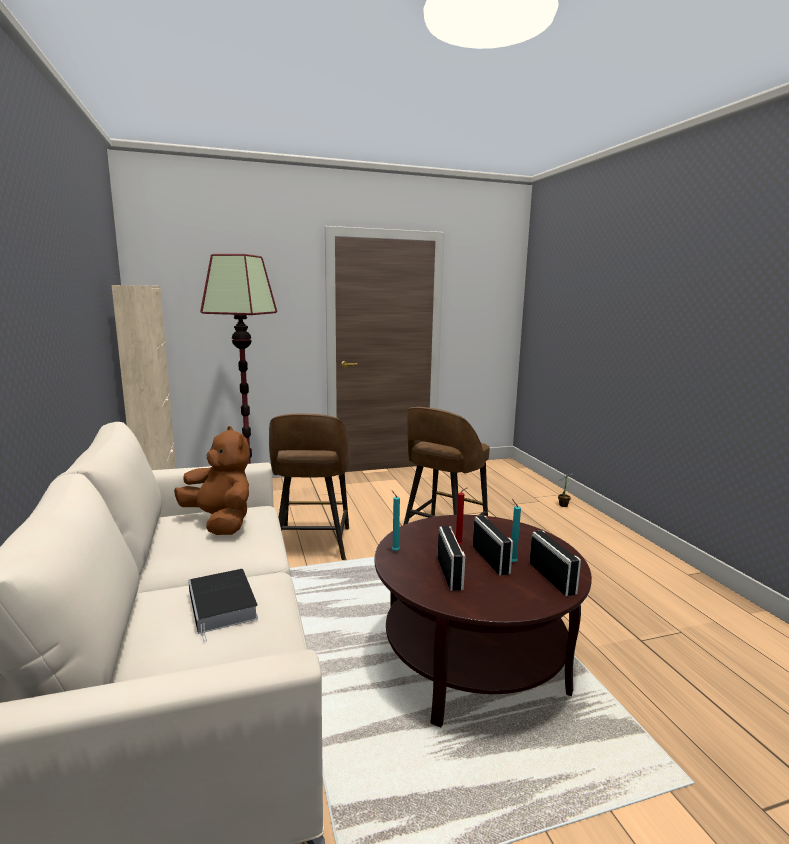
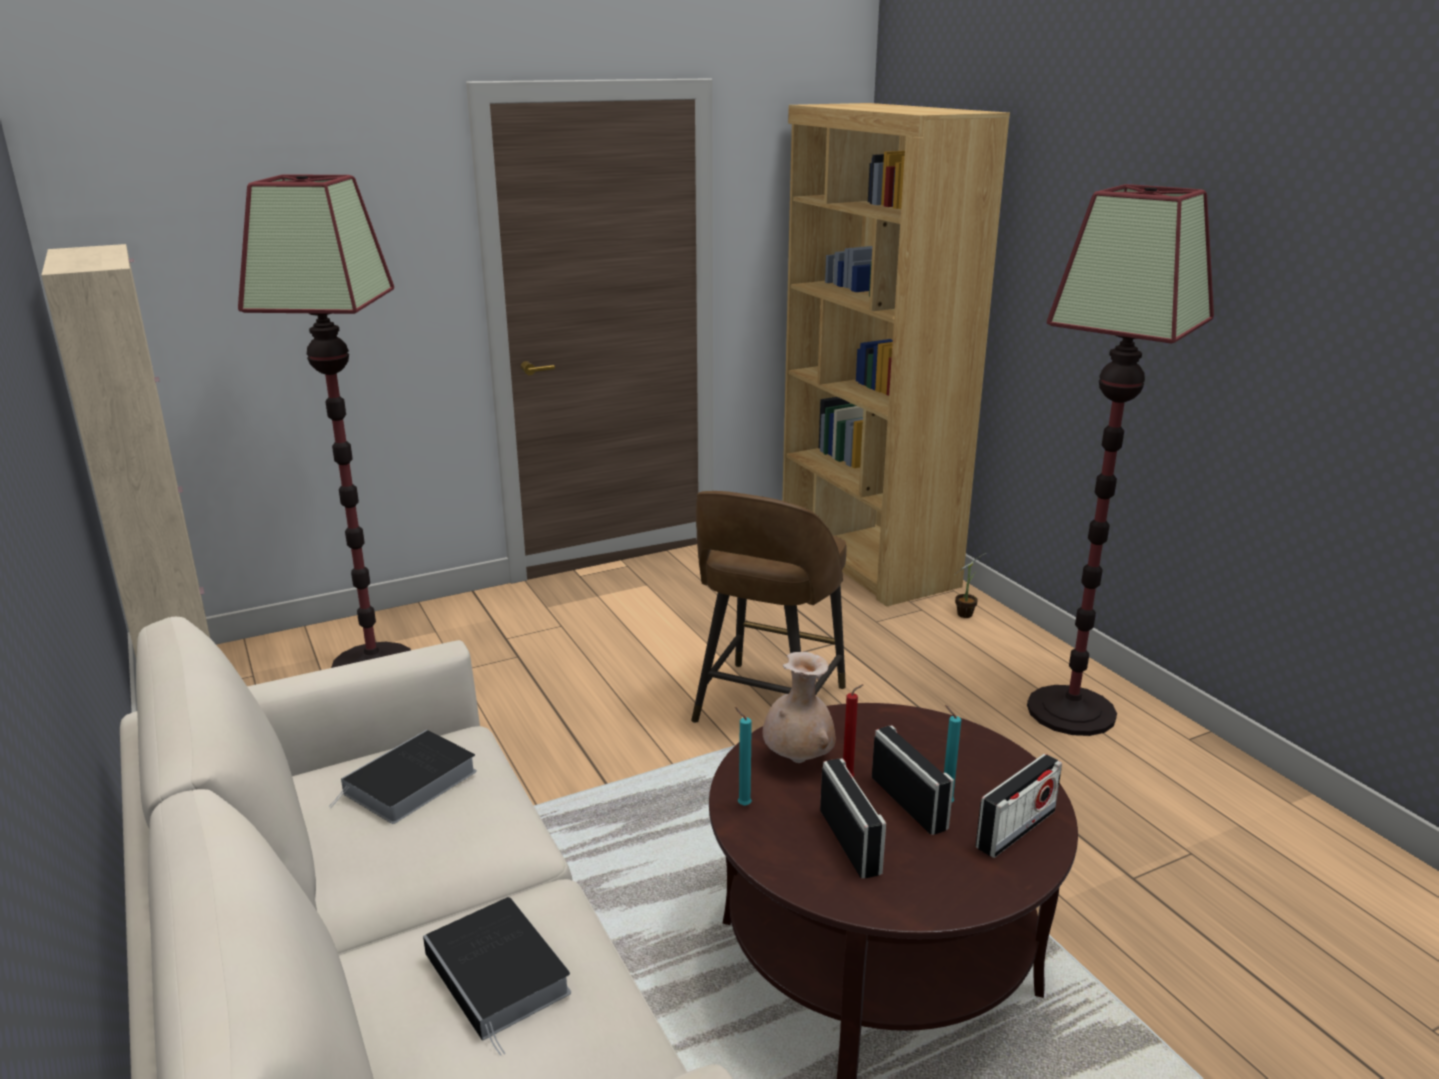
camera: 10 degrees left, 10 degrees up
brown plush toy [174,426,250,535] -> book [329,730,477,824]
brown stool [269,414,350,560] -> none
radio [529,531,581,596] -> radio turned 75 degrees clockwise [976,754,1062,858]
none -> beige vase [762,652,836,763]
none -> brown bookcase [782,103,1010,607]
none -> floor lamp [1027,184,1214,736]

